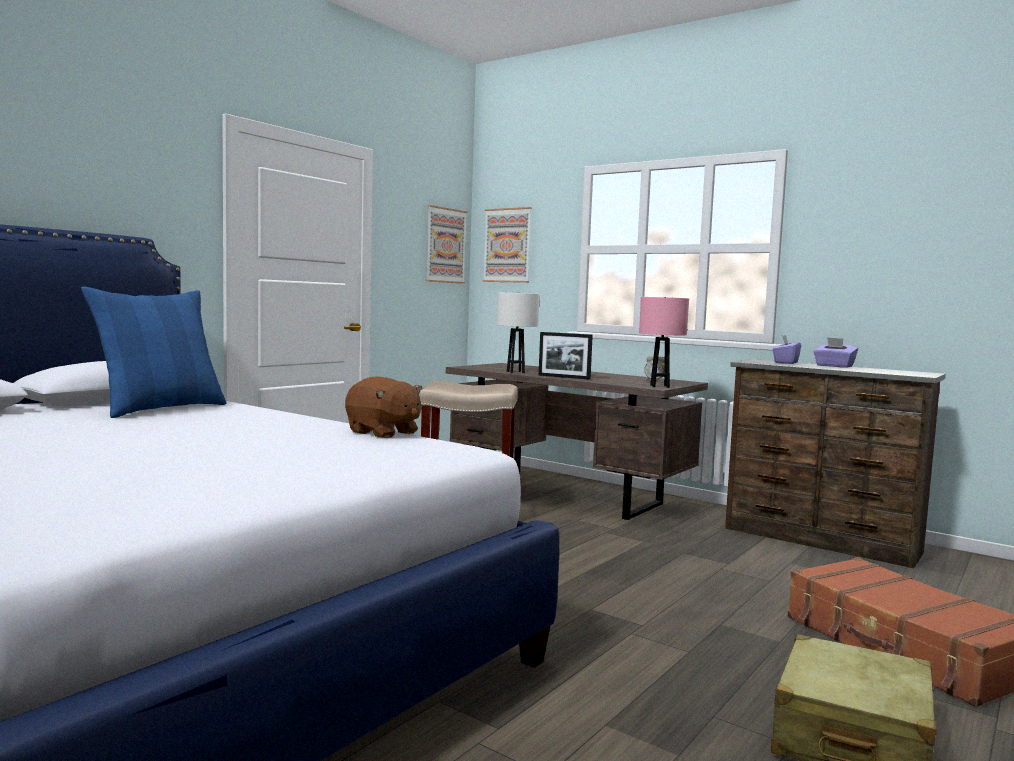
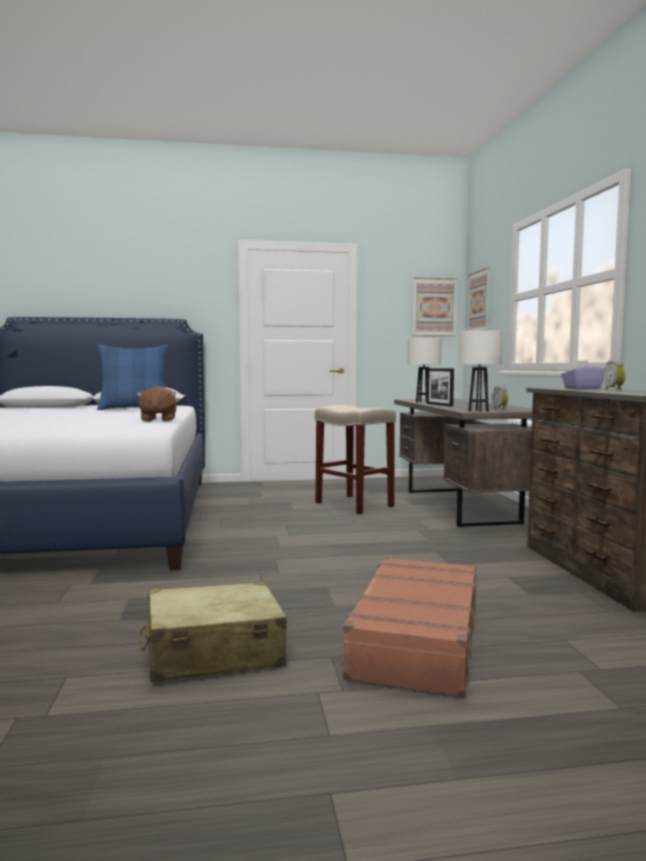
camera: 45 degrees right, 0 degrees up
pink table lamp [639,297,689,388] -> white table lamp [458,330,503,412]
purple tissue box [814,337,858,368] -> alarm clock [603,359,626,391]

